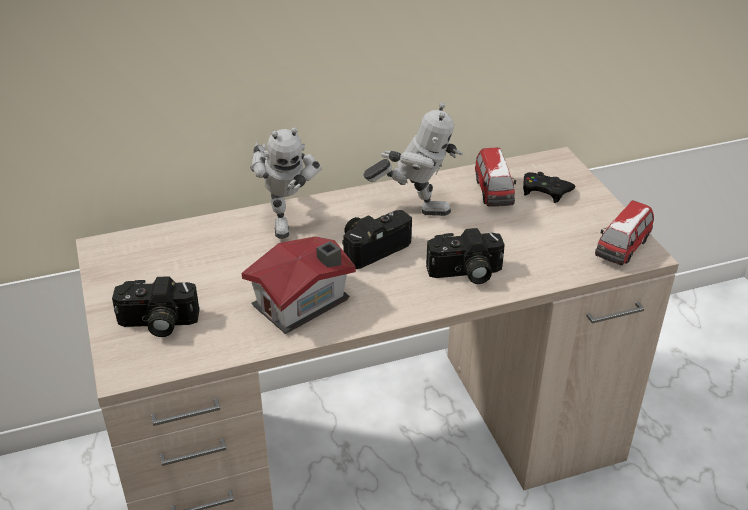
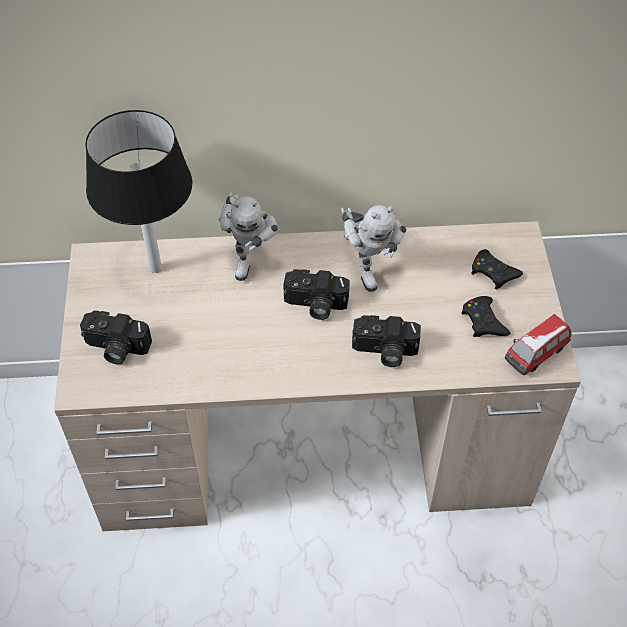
camera: 15 degrees right, 15 degrees up
toy house [242,236,356,334] -> none
camera [342,210,412,269] -> camera turned 150 degrees counterclockwise [283,269,350,320]
toy robot [364,103,463,216] -> toy robot turned 45 degrees clockwise [341,205,407,292]
toy car [475,148,516,207] -> none
none -> black table lamp [85,110,192,273]
none -> black game controller [461,296,511,337]

